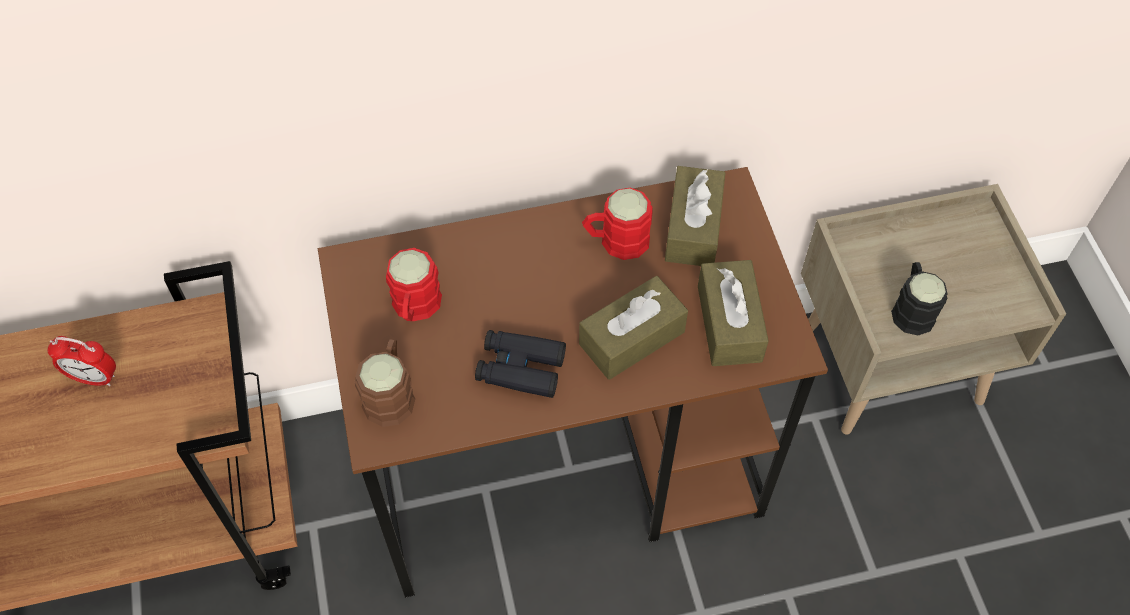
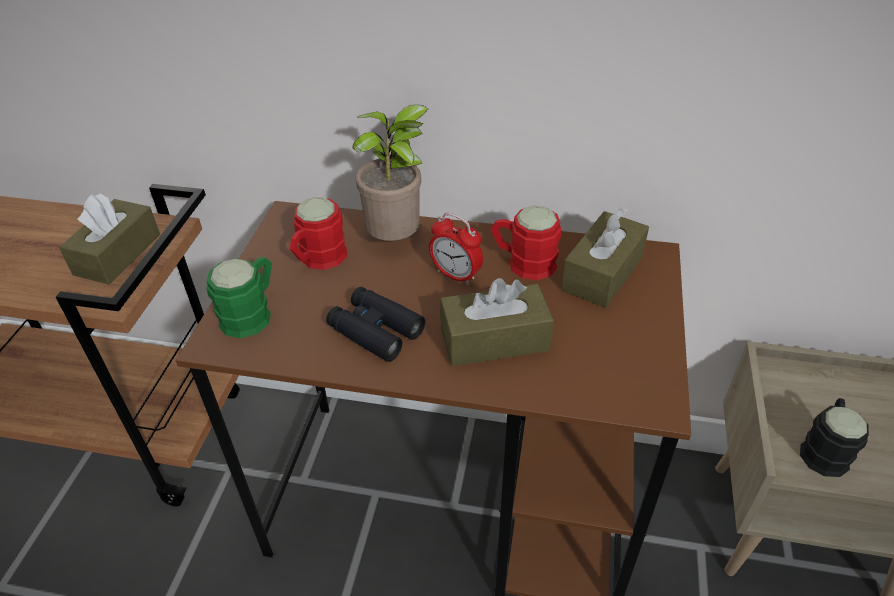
camera: 25 degrees right, 15 degrees down
alarm clock [48,336,116,386] -> alarm clock moved to [429,213,483,285]
brown mug [355,340,415,427] -> green mug [206,257,272,338]
brown tissue box [698,260,769,366] -> brown tissue box moved to [59,193,160,285]
none -> potted plant [352,105,428,241]

